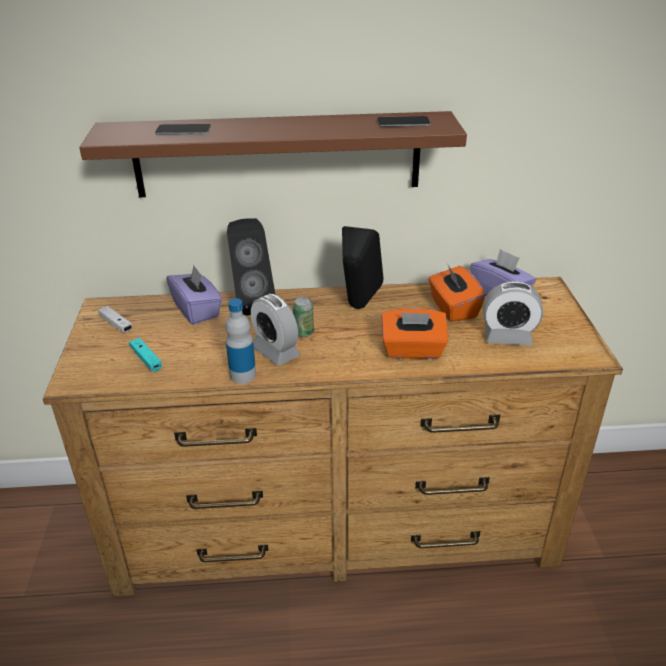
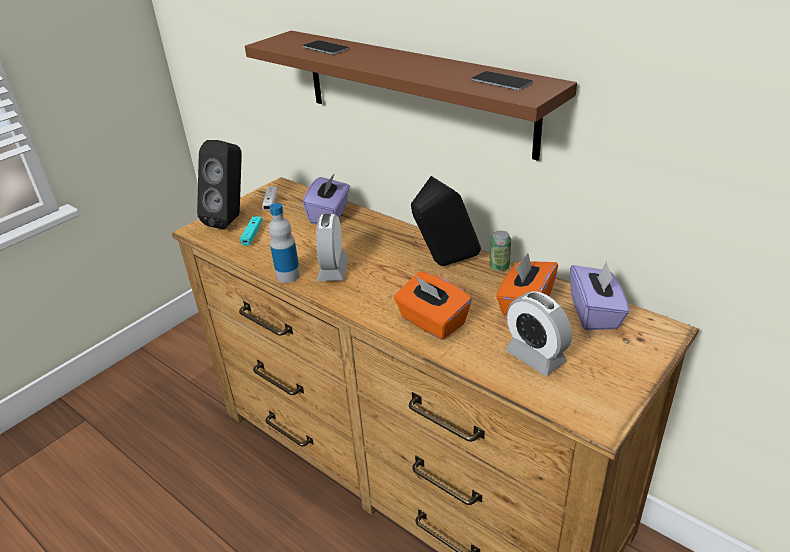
camera: 45 degrees right, 0 degrees up
black speaker [227,218,275,316] -> black speaker moved to [197,140,242,230]
can [293,297,314,337] -> can moved to [490,231,511,271]

